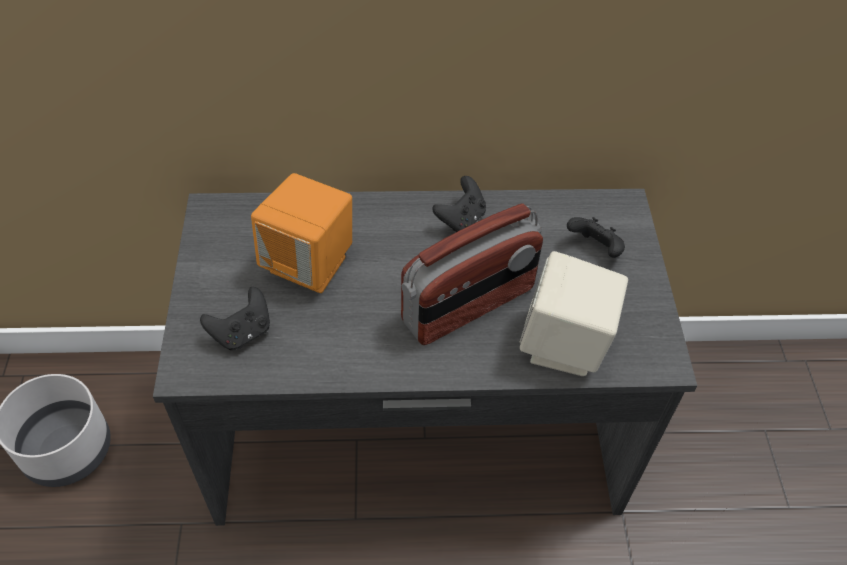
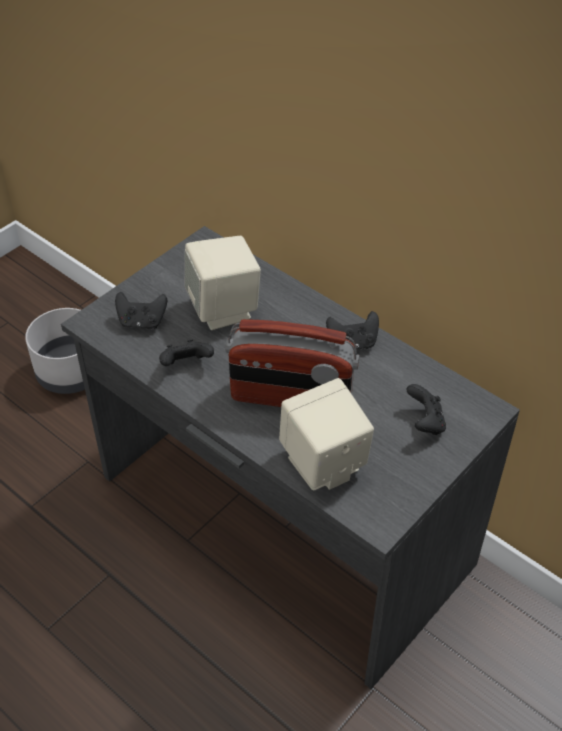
camera: 45 degrees right, 5 degrees down
orange speaker [251,173,352,293] -> beige speaker [185,236,261,330]
none -> black game controller [159,339,214,366]

